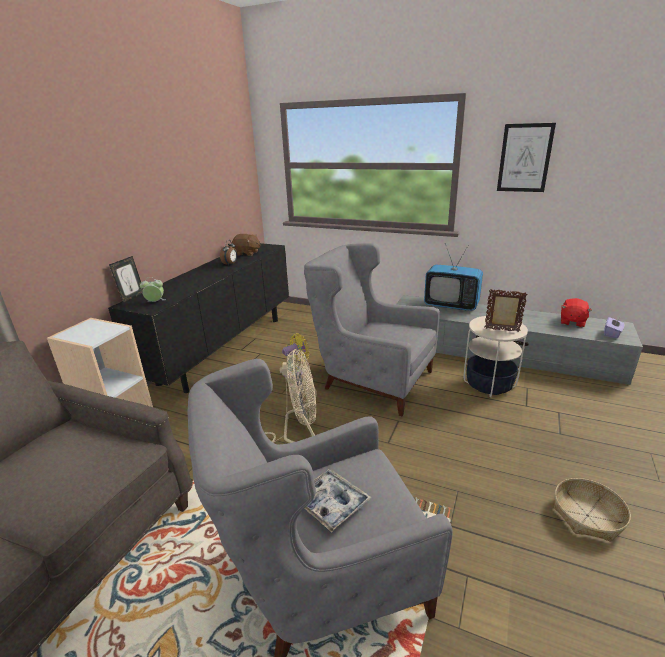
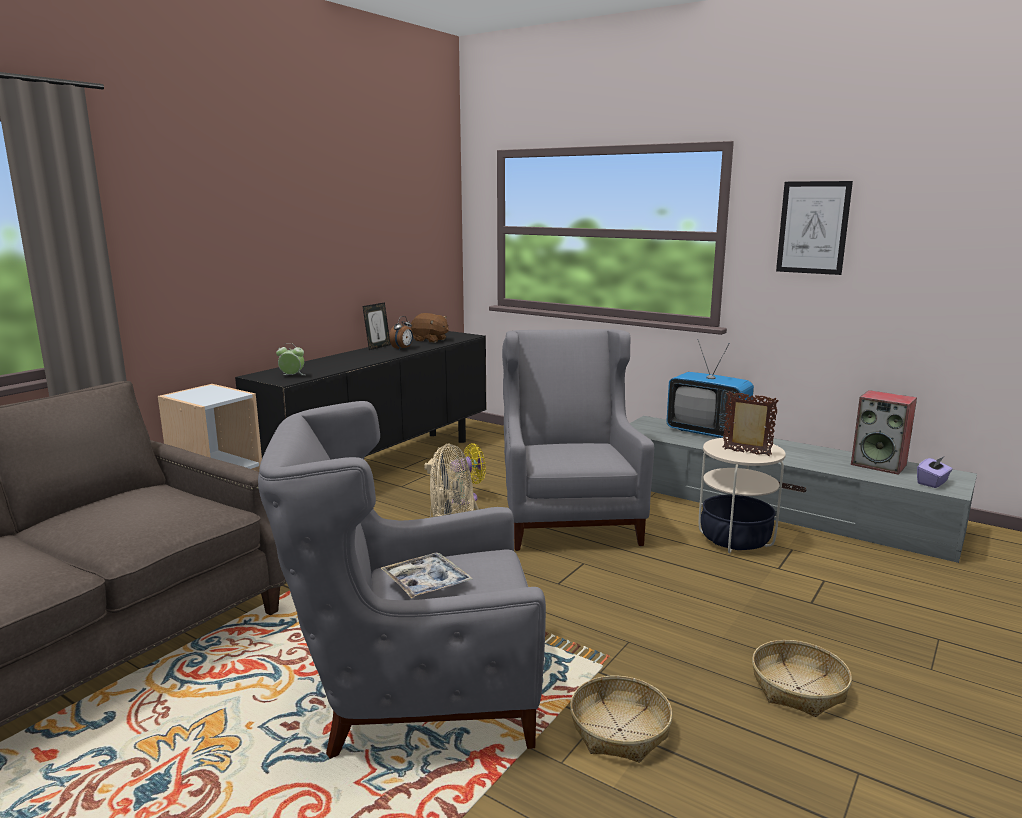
camera: 10 degrees right, 10 degrees down
picture frame [109,256,143,303] -> picture frame moved to [363,302,391,350]
grey armchair [304,243,440,416] -> grey armchair turned 45 degrees clockwise [502,329,654,551]
red plush toy [561,298,592,327] -> speaker [851,390,917,475]
none -> basket [570,676,673,762]

